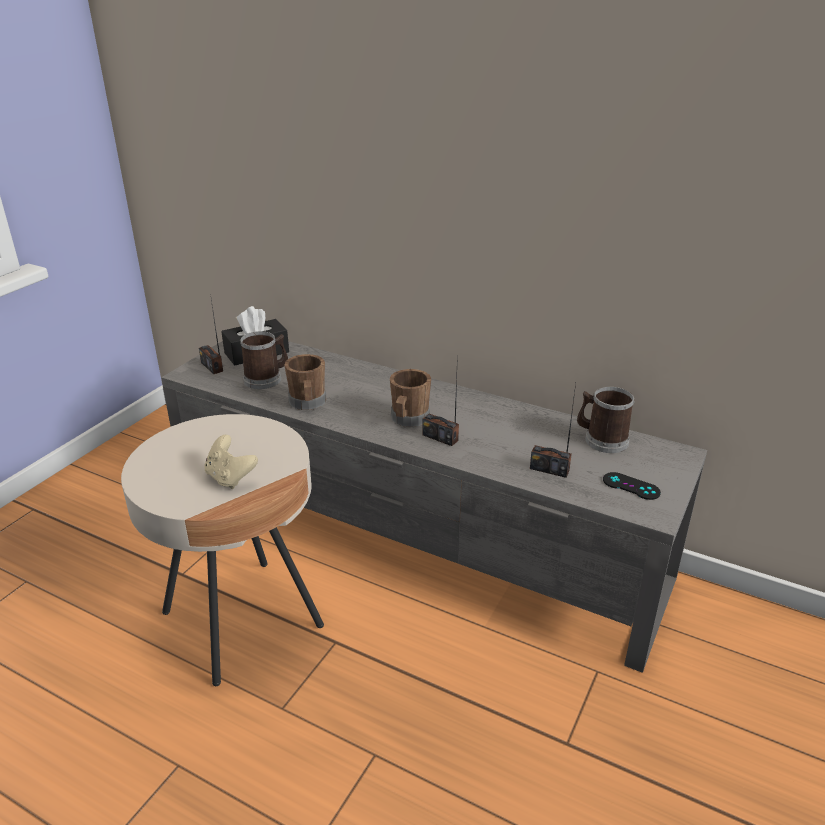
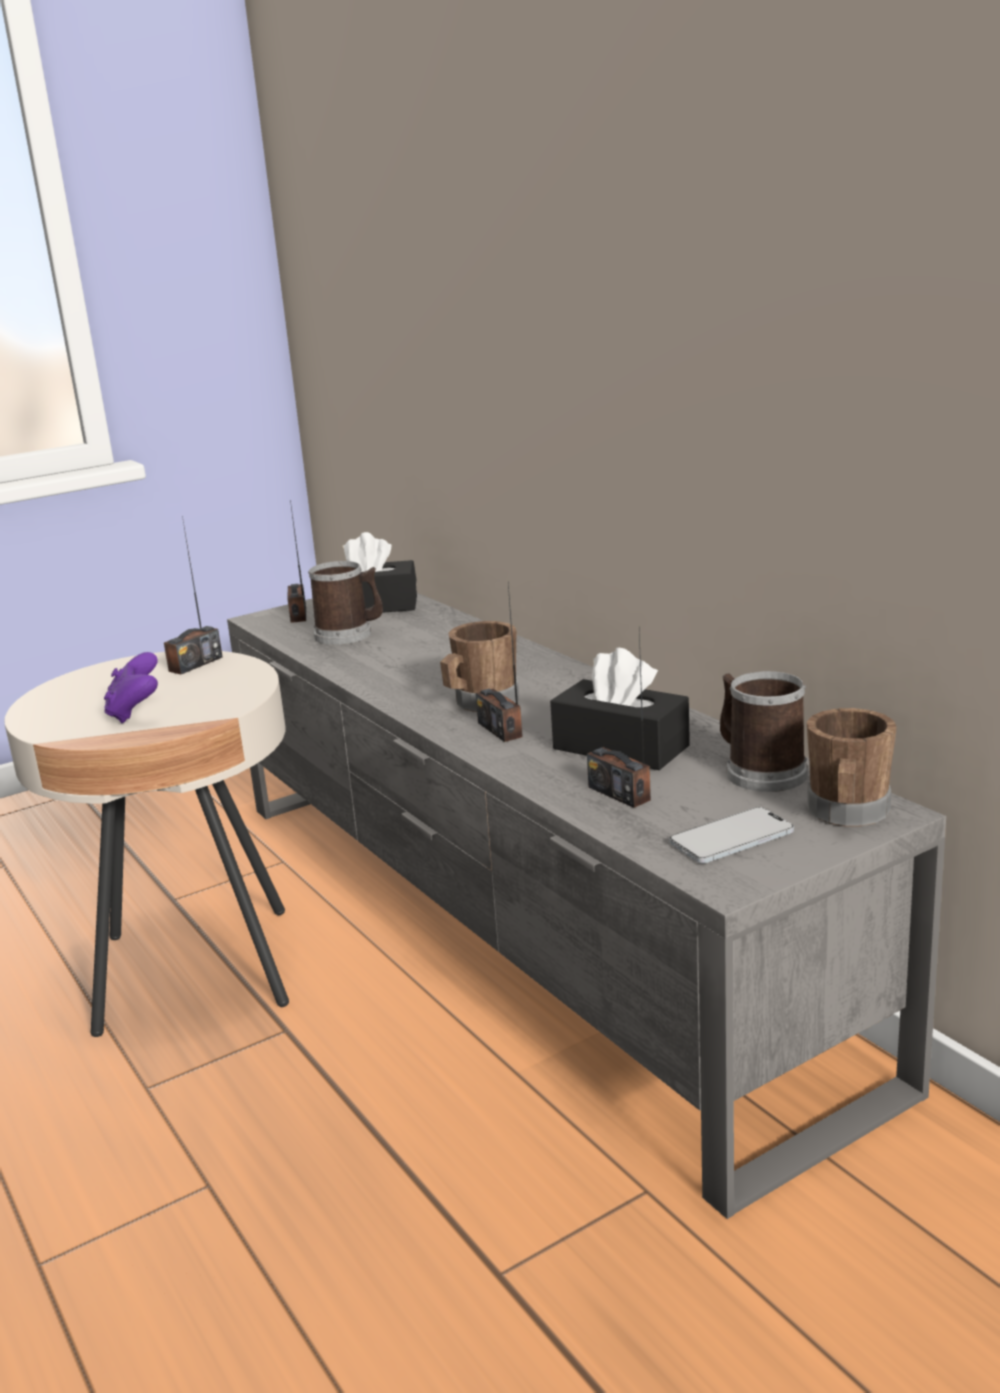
camera: 30 degrees right, 10 degrees down
beige game controller [204,435,258,489] -> purple game controller [104,652,158,723]
brown mug [284,354,326,410] -> brown mug moved to [807,708,897,827]
black game controller [603,472,661,500] -> phone [670,807,794,863]
none -> radio [164,516,223,675]
none -> black tissue box [550,648,690,770]

